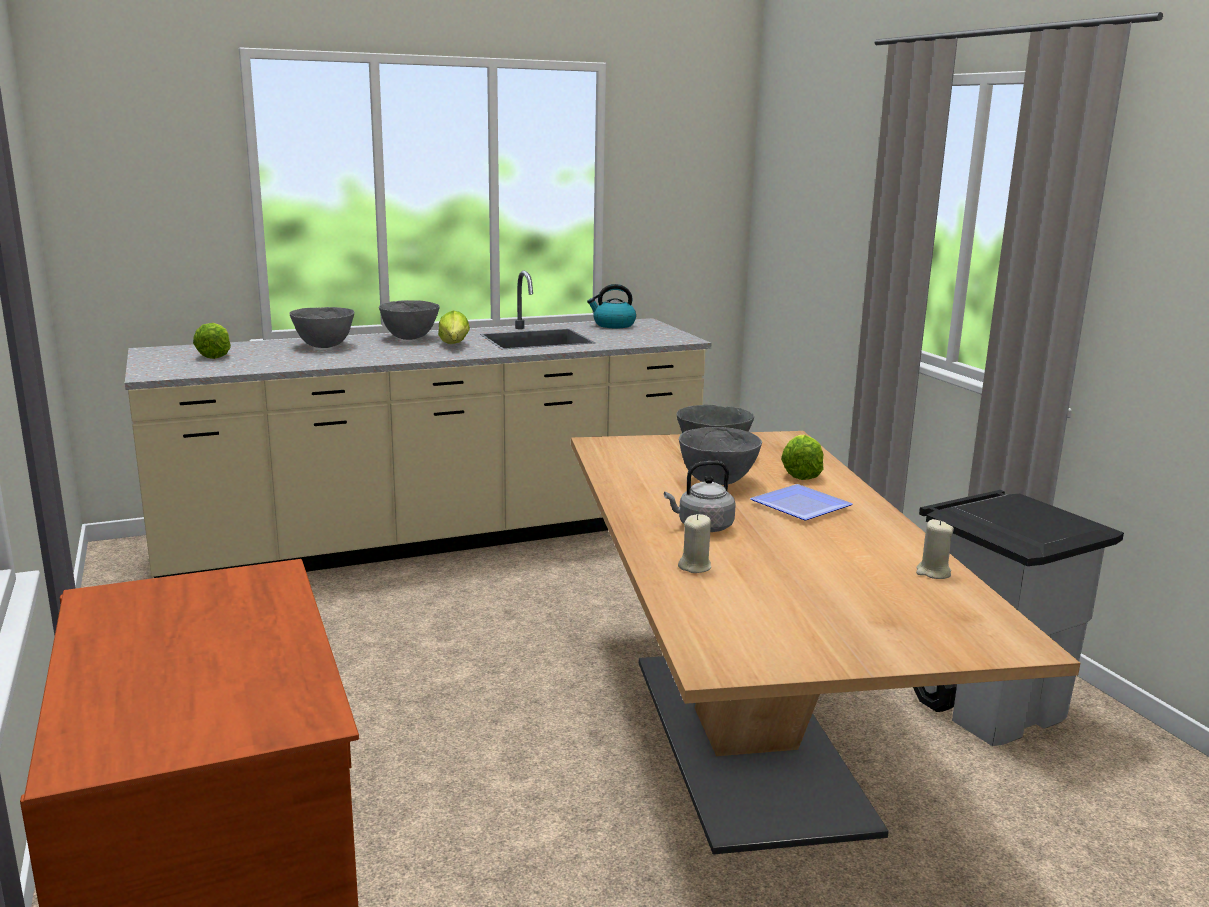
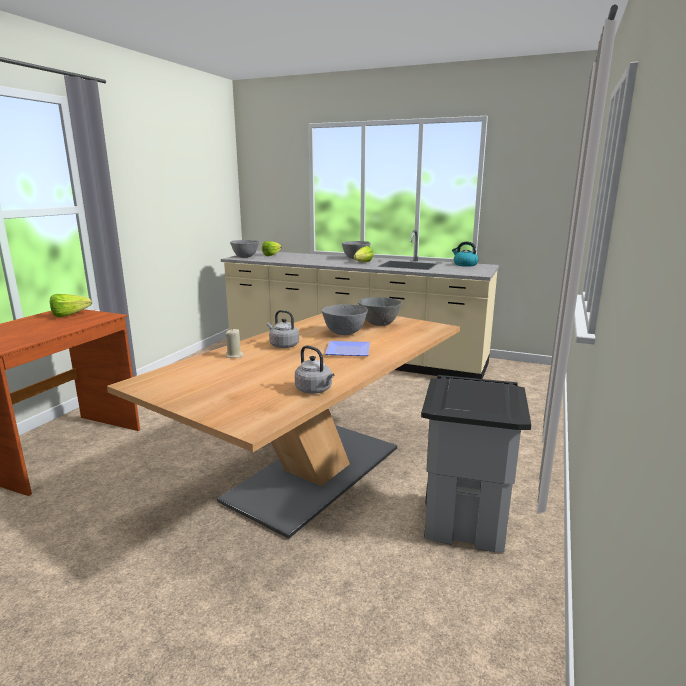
camera: 45 degrees right, 0 degrees up
grey bowl [289,307,354,348] -> grey bowl moved to [230,240,259,258]
lettuce [781,434,824,480] -> lettuce moved to [50,294,92,317]
beige candle [916,519,954,579] -> grey kettle [295,345,334,394]

